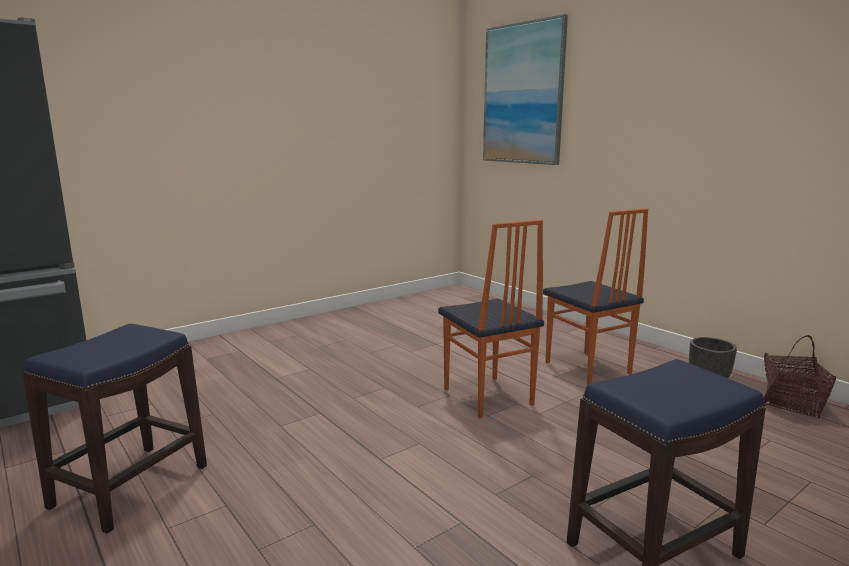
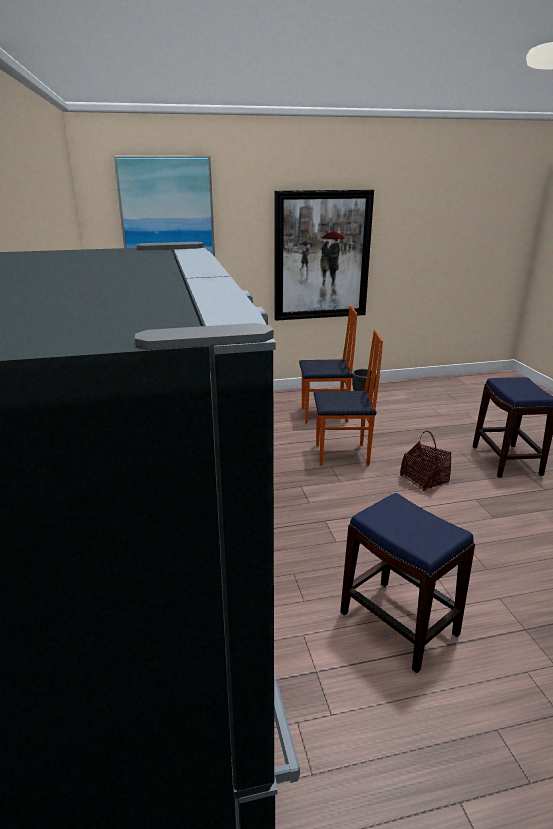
camera: 65 degrees left, 10 degrees up
basket [764,335,836,419] -> basket moved to [400,431,451,491]
none -> picture [274,190,374,321]

